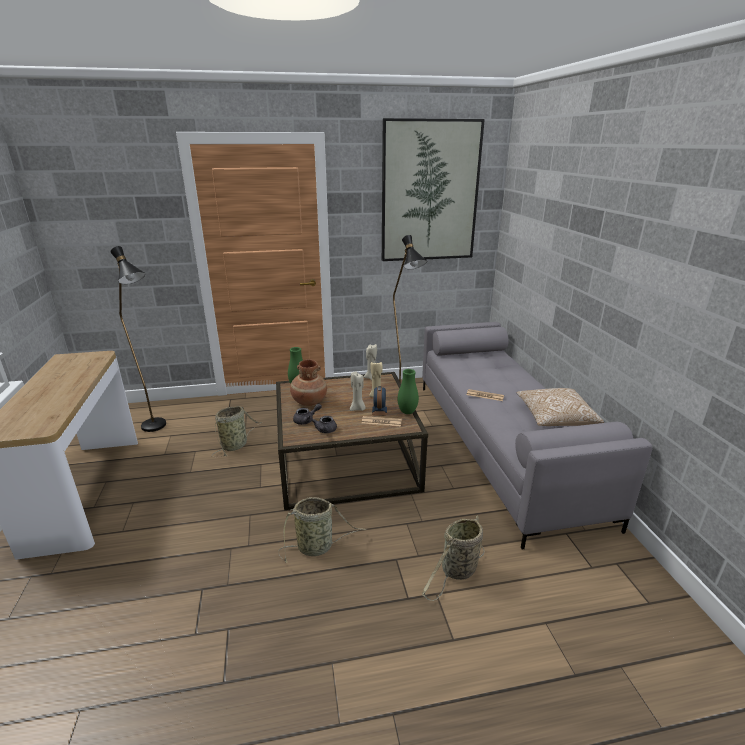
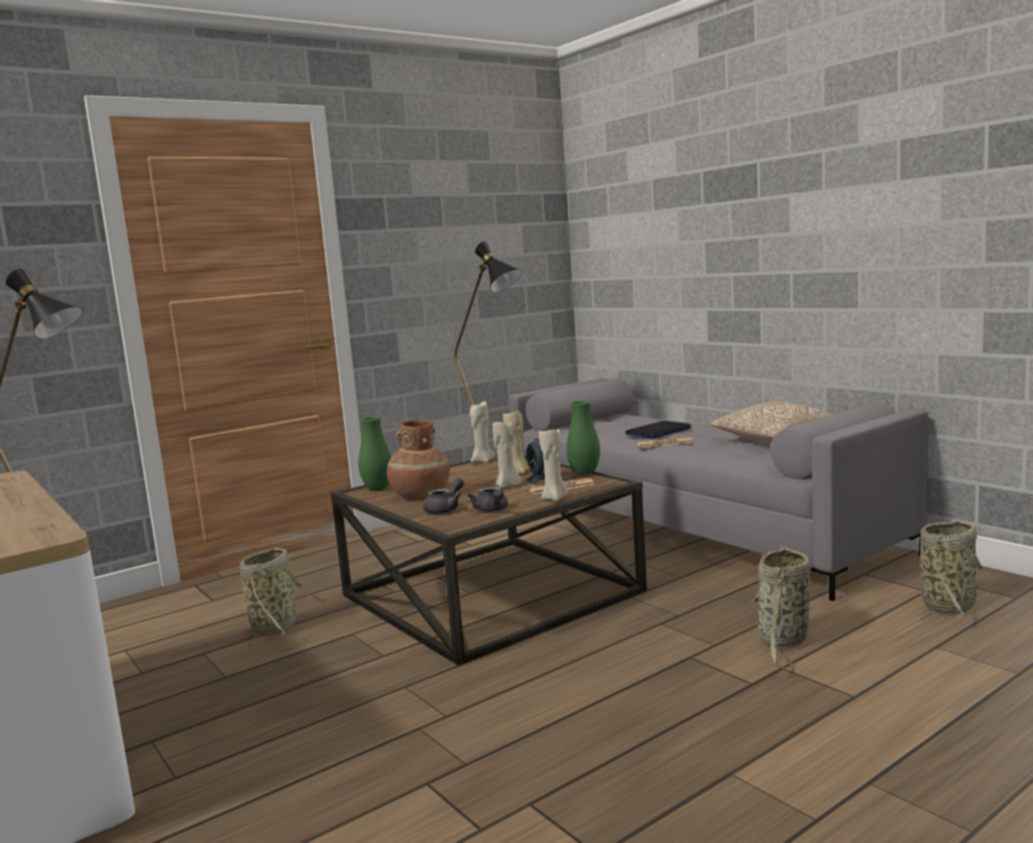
camera: 25 degrees left, 15 degrees down
basket [278,497,366,563] -> basket moved to [918,521,983,619]
picture [382,118,485,261] -> none
none -> beige candle [539,427,568,501]
none -> laptop [625,421,692,438]

